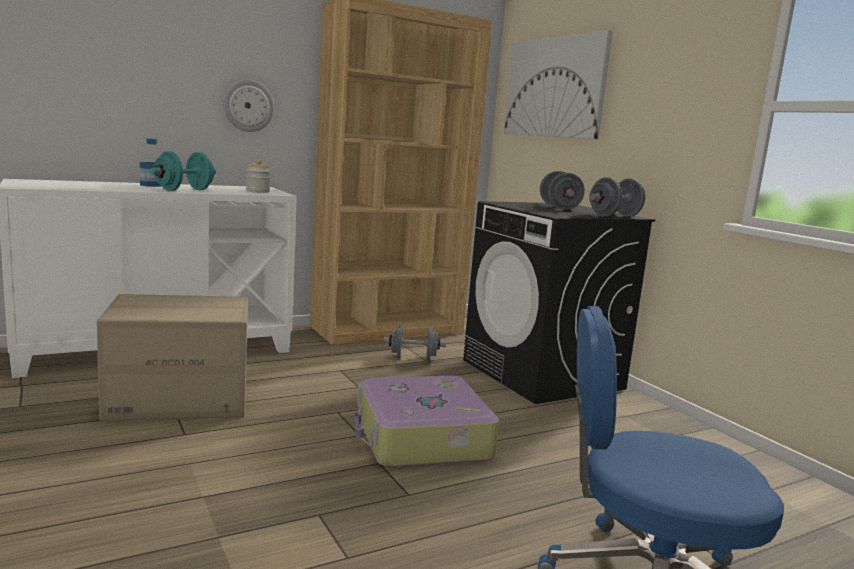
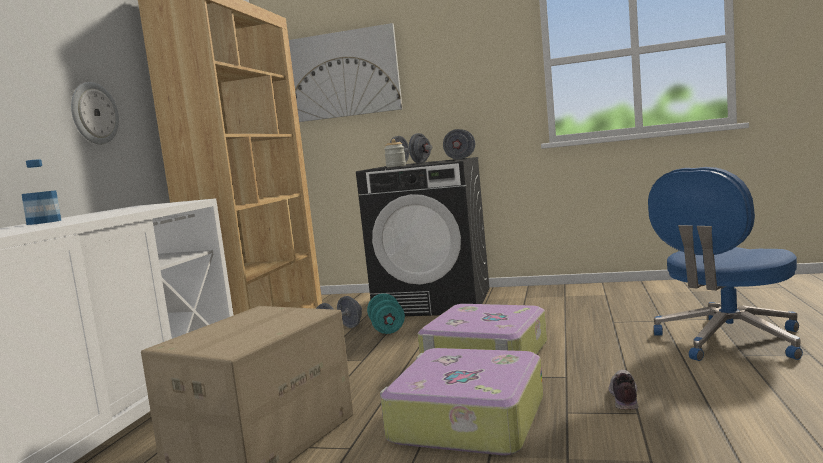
camera: 45 degrees left, 5 degrees down
turquoise dumbbell [150,151,216,191] -> turquoise dumbbell moved to [367,294,405,334]
jar [246,160,270,193] -> jar moved to [384,139,406,167]
none -> suitcase [380,348,543,455]
none -> shoe [609,370,639,410]

